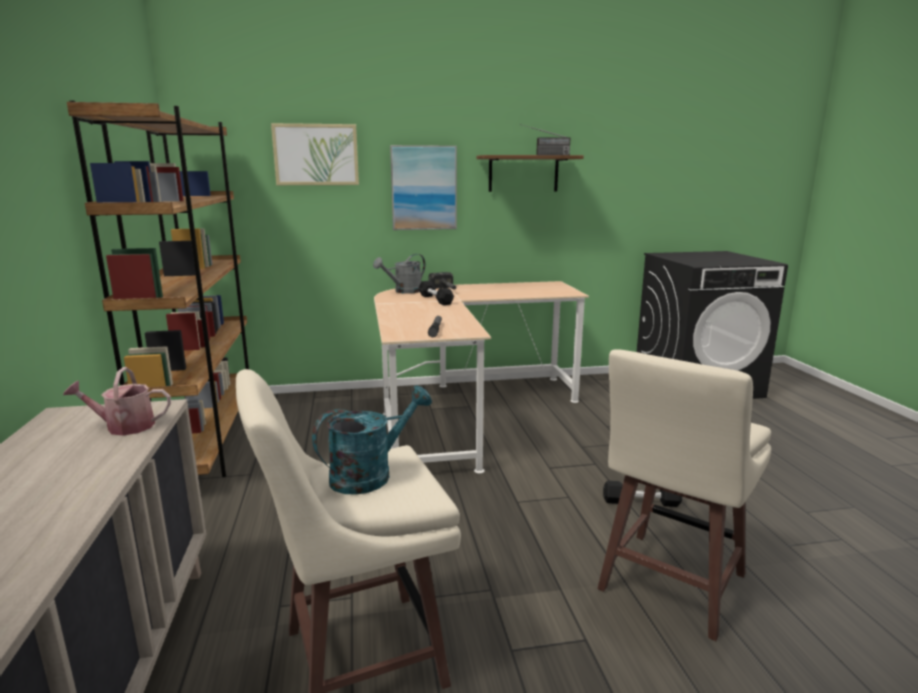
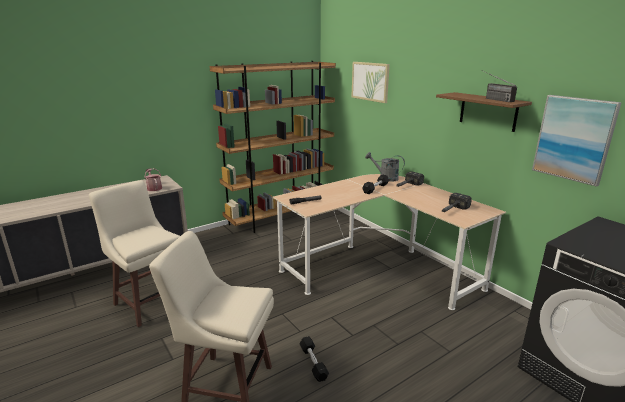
camera: 65 degrees right, 5 degrees up
turquoise watering can [312,386,432,495] -> none
picture [390,145,457,230] -> picture moved to [532,95,622,187]
none -> hammer [442,193,472,212]

